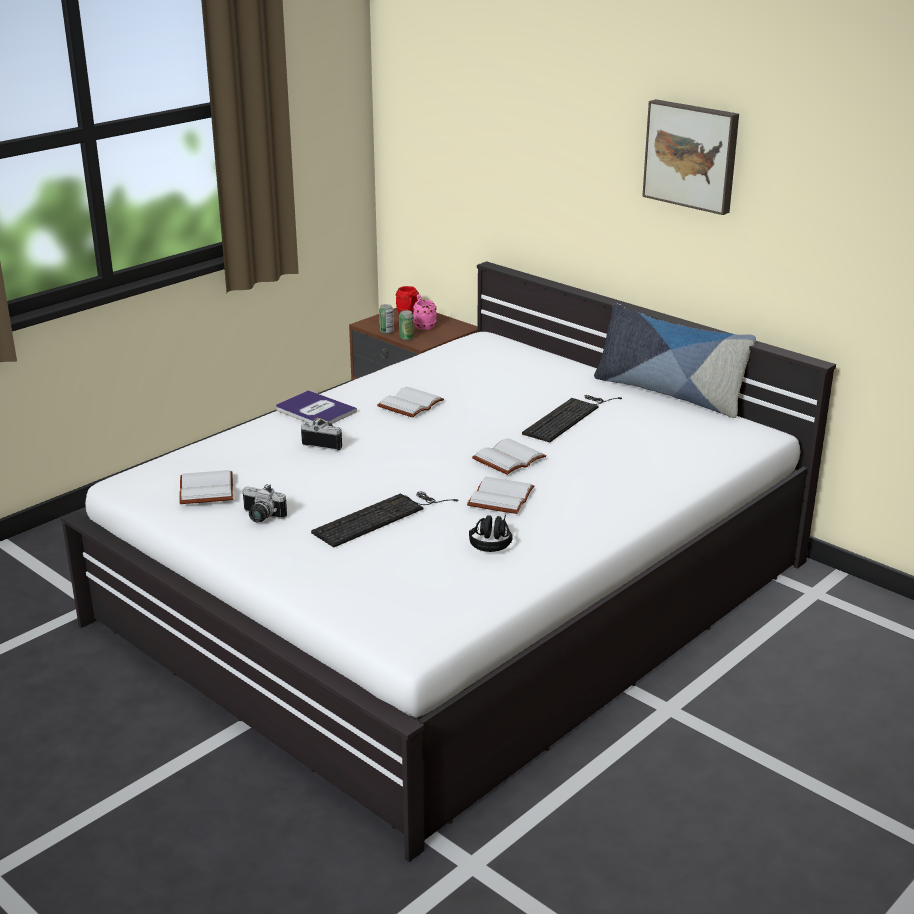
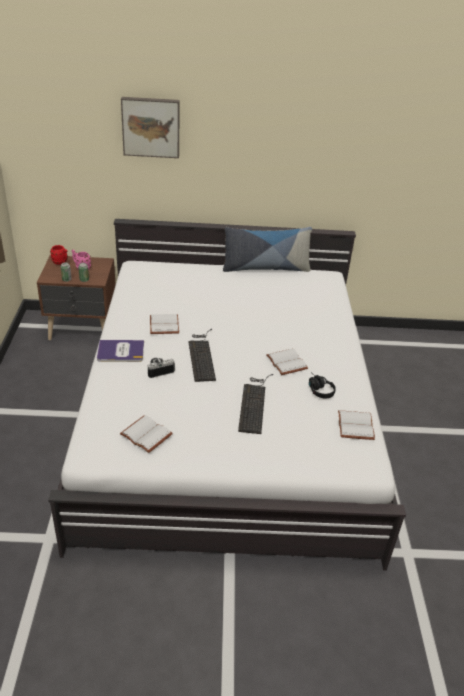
camera: 45 degrees left, 10 degrees up
camera [242,484,287,522] -> none
white book [472,438,546,475] -> white book moved to [338,410,375,440]
keyboard [522,395,622,442] -> keyboard moved to [188,329,216,382]
picture [642,99,739,215] -> picture moved to [121,97,179,158]

